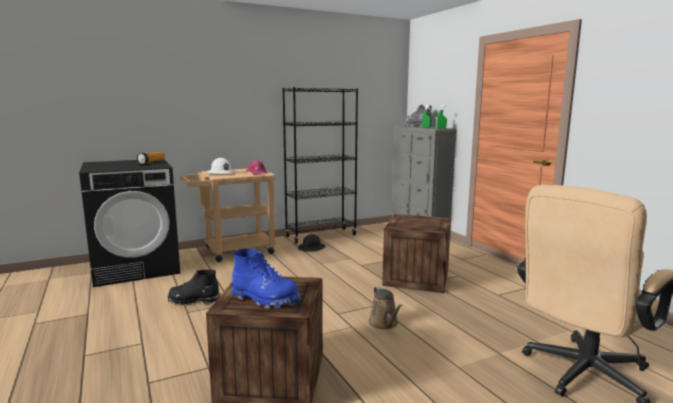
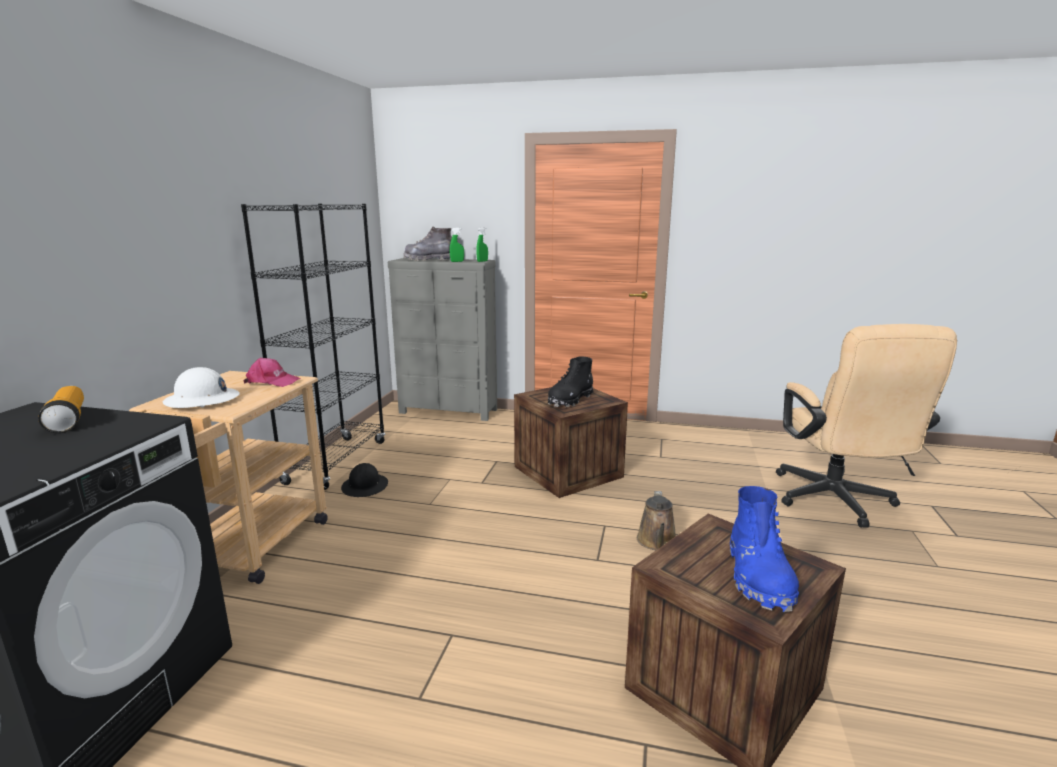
camera: 50 degrees left, 5 degrees up
black boot [168,270,220,306] -> black boot moved to [548,356,594,407]
blue boot [231,248,300,308] -> blue boot turned 120 degrees clockwise [730,486,799,612]
brown watering can [369,286,403,329] -> brown watering can turned 75 degrees clockwise [637,491,676,550]

